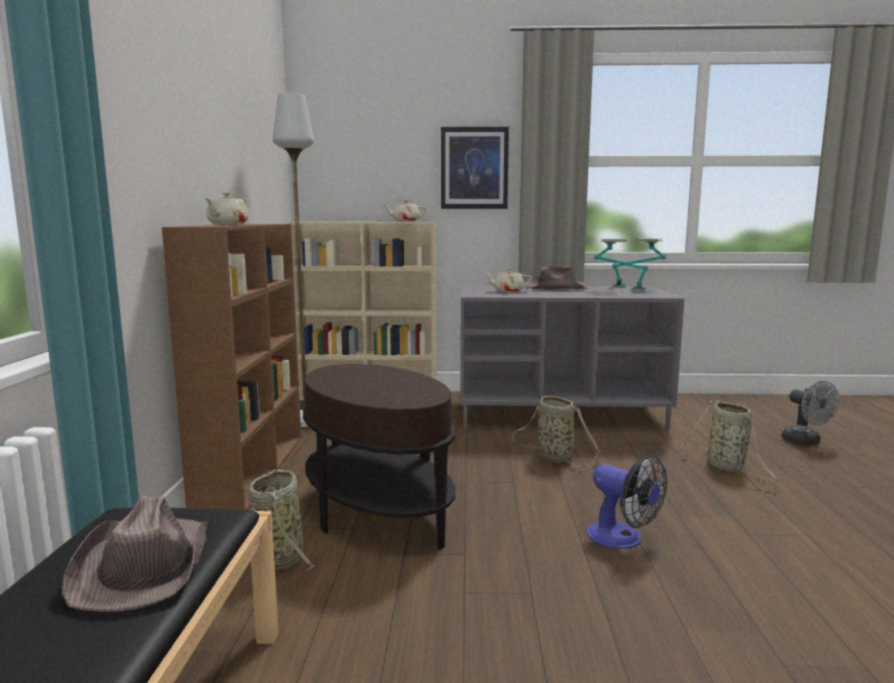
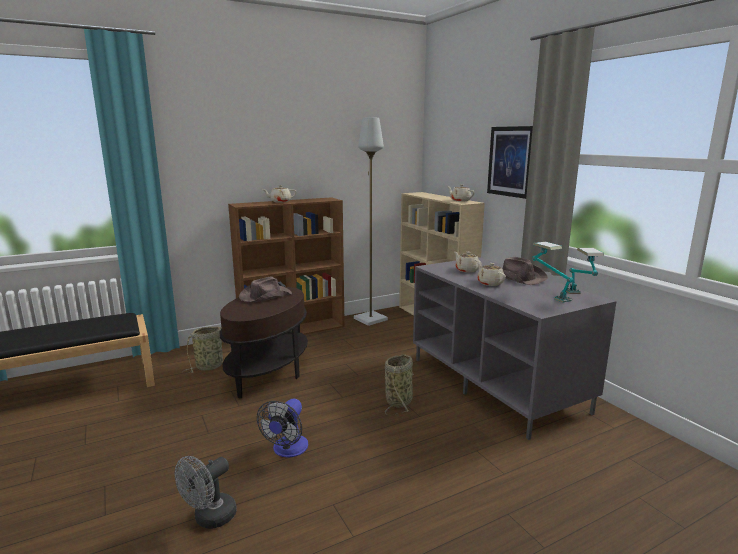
camera: 60 degrees right, 5 degrees up
brown hat [62,496,211,611] -> brown hat moved to [239,277,292,302]
basket [682,400,779,481] -> none
grey fan [781,381,839,445] -> grey fan moved to [175,456,237,529]
none -> beige teapot [477,262,506,286]

